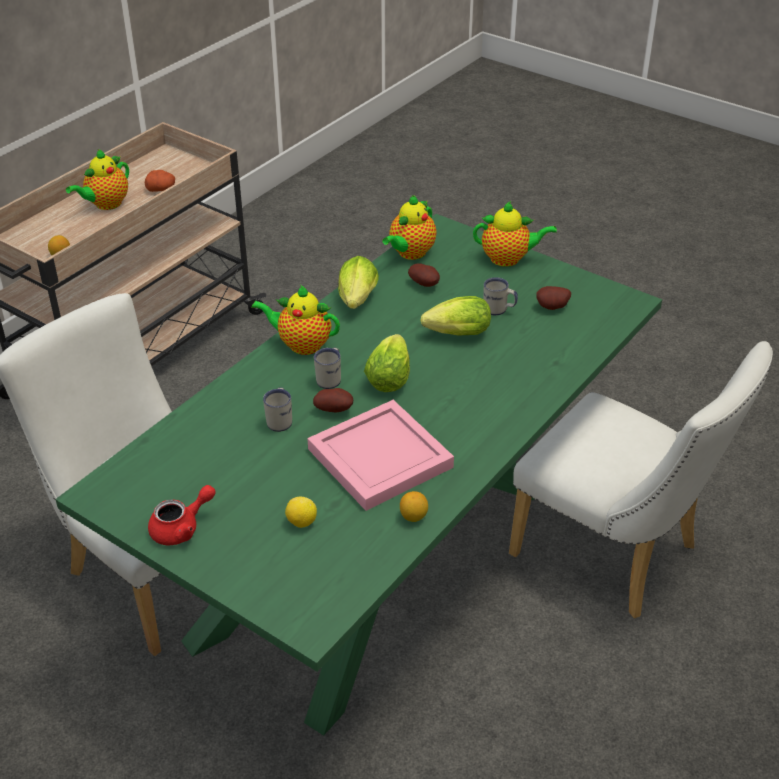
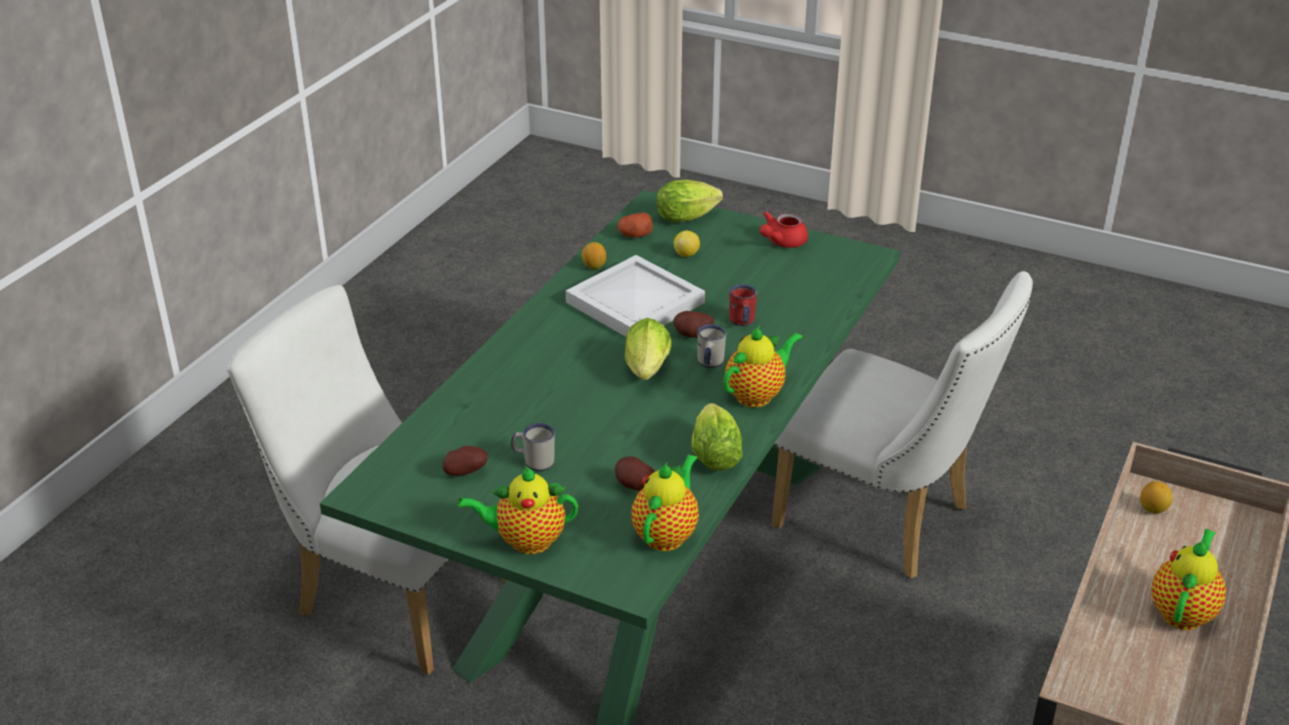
camera: 170 degrees right, 5 degrees down
potato [145,170,175,192] -> potato moved to [617,213,653,238]
teapot [251,285,340,355] -> teapot turned 45 degrees counterclockwise [723,326,803,407]
white mug [263,388,292,432] -> red mug [729,284,757,326]
pink tray [307,400,454,511] -> white tray [566,255,705,337]
lettuce [420,296,491,335] -> lettuce moved to [656,180,723,222]

